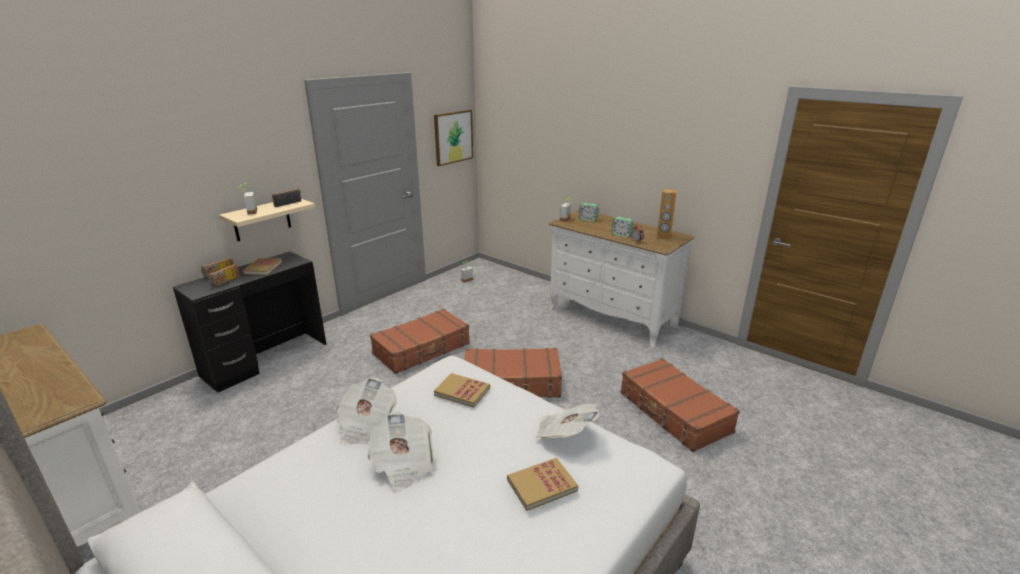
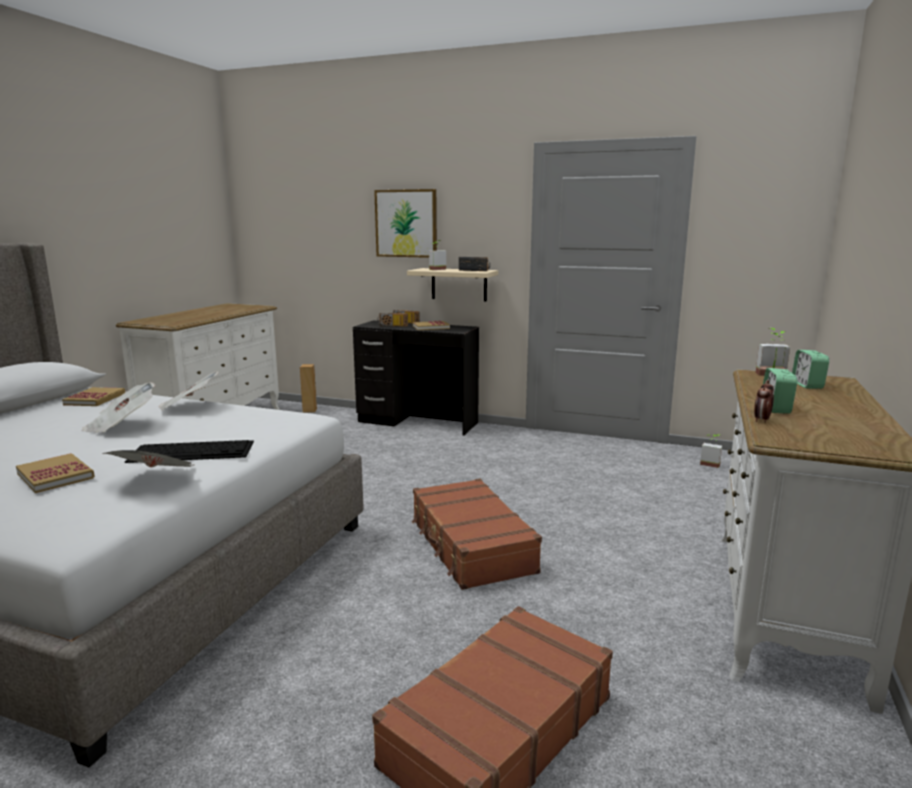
camera: 70 degrees right, 10 degrees down
brown suitcase [370,308,470,374] -> none
picture [434,110,473,166] -> picture moved to [374,189,437,258]
book [434,373,490,408] -> book moved to [62,387,125,406]
brown speaker [657,189,677,240] -> brown speaker moved to [300,364,317,413]
none -> keyboard [125,440,254,463]

